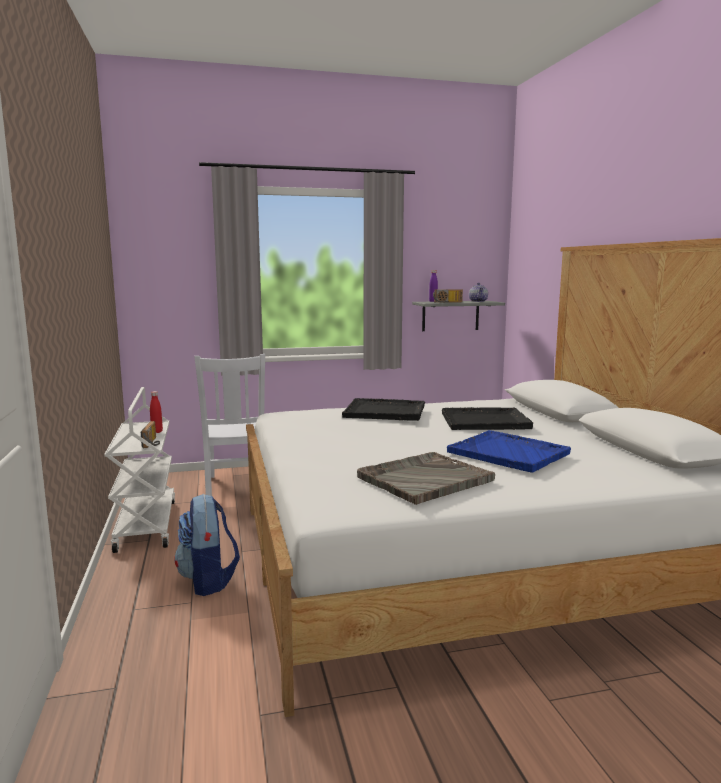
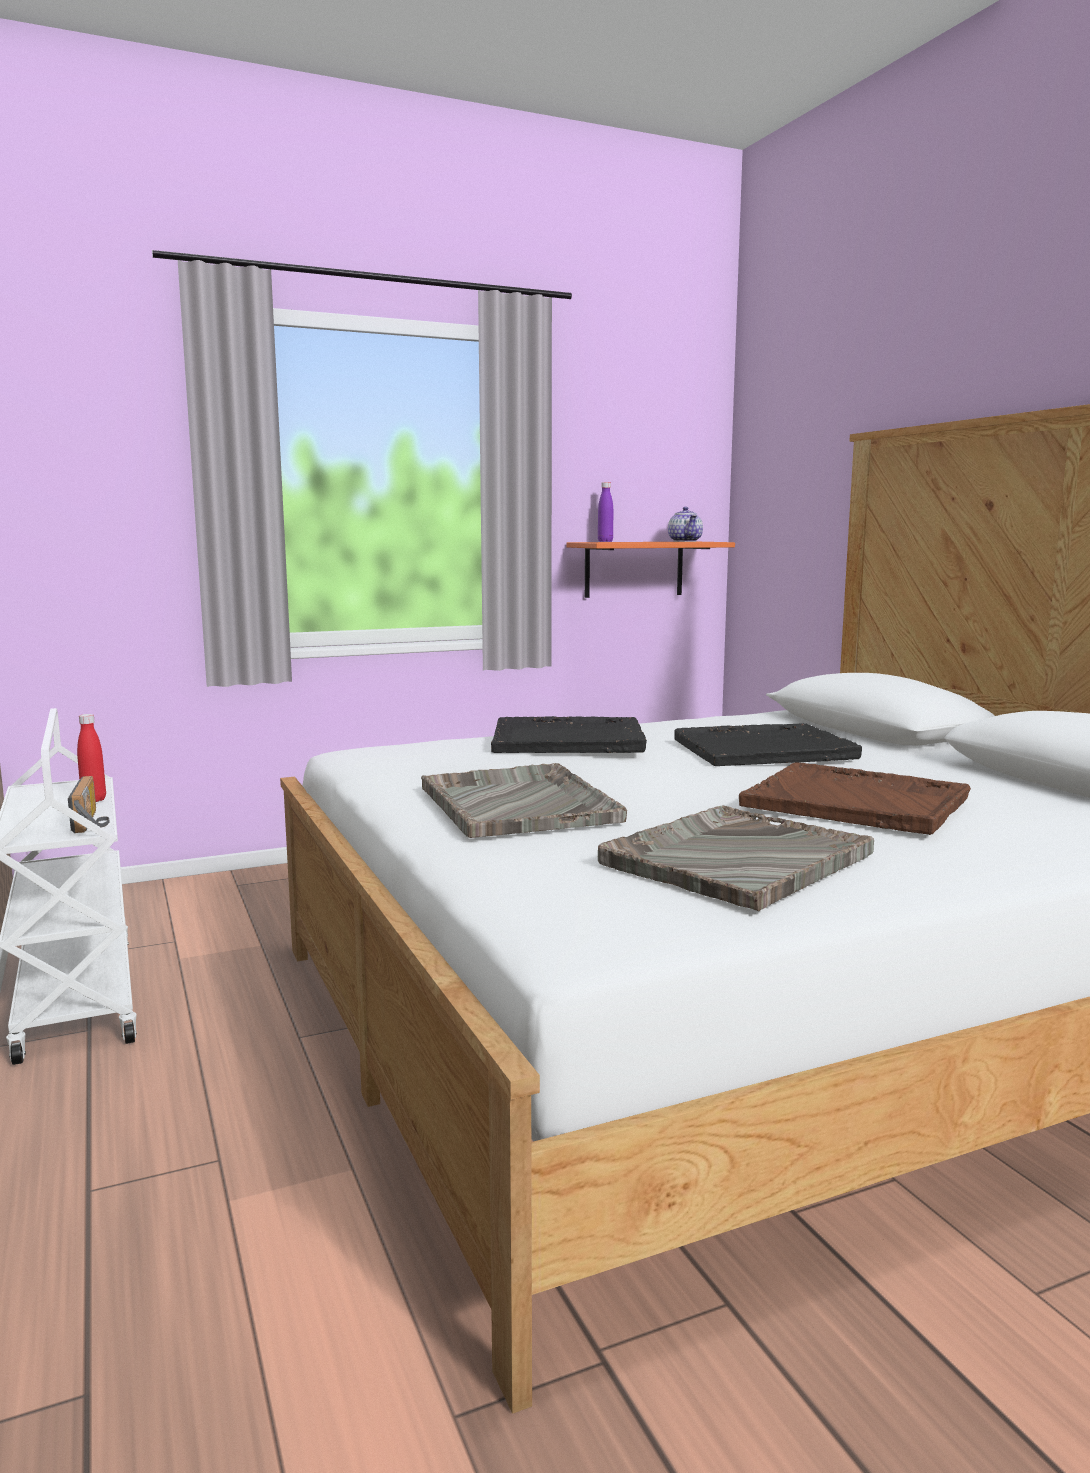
camera: 10 degrees left, 0 degrees up
backpack [174,494,240,596] -> none
white chair [194,354,265,496] -> none
grey shelf [412,301,505,331] -> orange shelf [566,542,735,598]
radio [433,289,463,303] -> none
blue tray [447,430,571,473] -> brown tray [739,762,971,835]
none -> grey tray [421,763,627,838]

